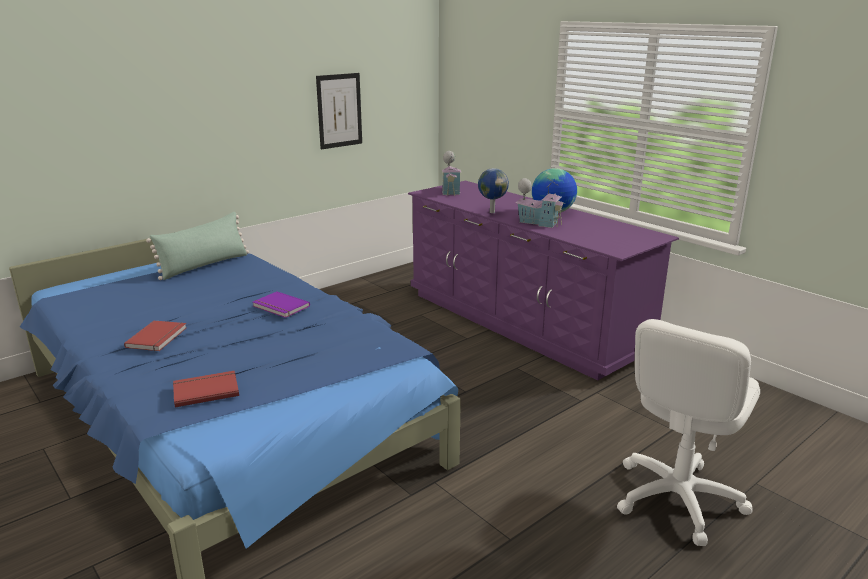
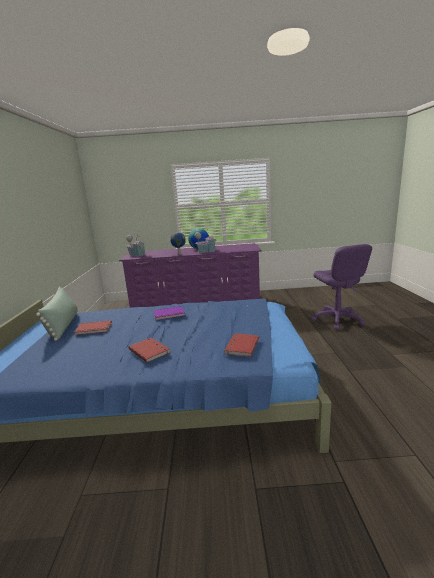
camera: 50 degrees left, 5 degrees down
picture [316,73,362,149] -> none
white office chair [617,319,760,546] -> purple office chair [311,244,372,330]
none -> red book [74,320,112,335]

